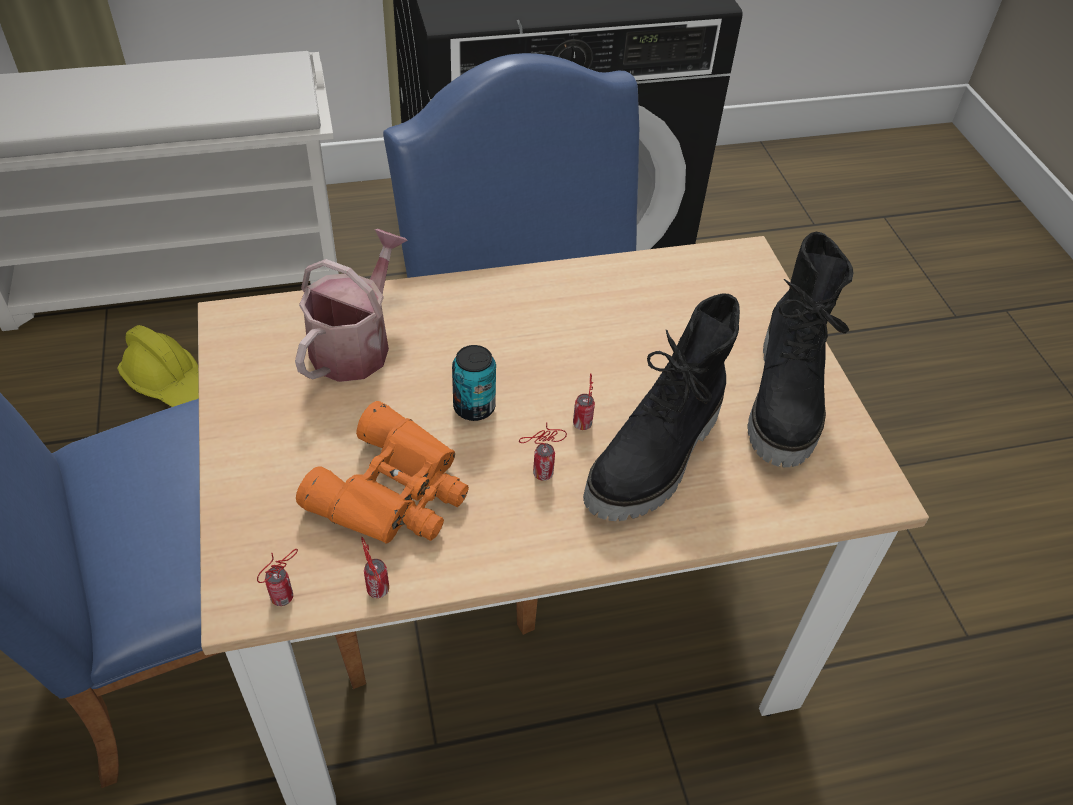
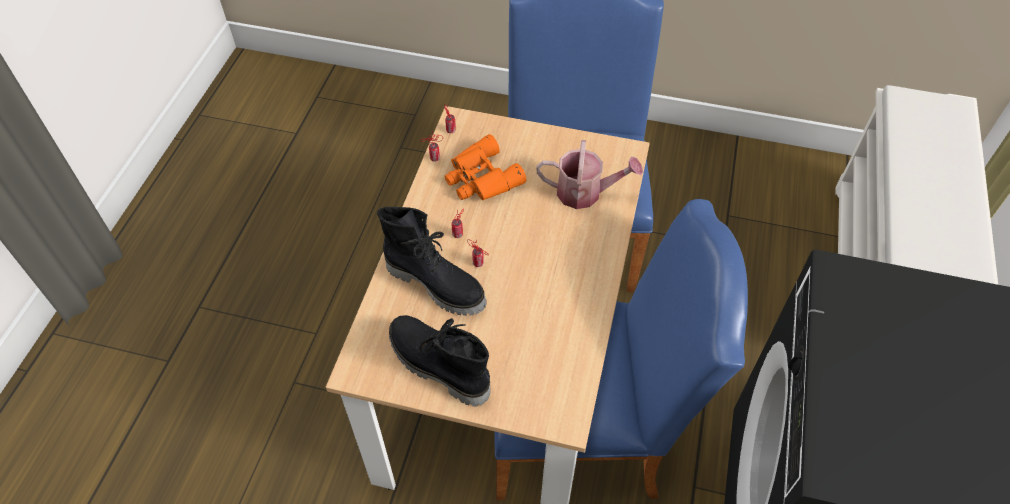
camera: 120 degrees right, 5 degrees up
yellow hard hat [117,325,199,407] -> none
watering can [295,229,408,382] -> watering can turned 45 degrees counterclockwise [536,140,643,209]
can [452,345,496,421] -> none
black boot [583,294,740,521] -> black boot turned 150 degrees clockwise [377,207,487,316]

